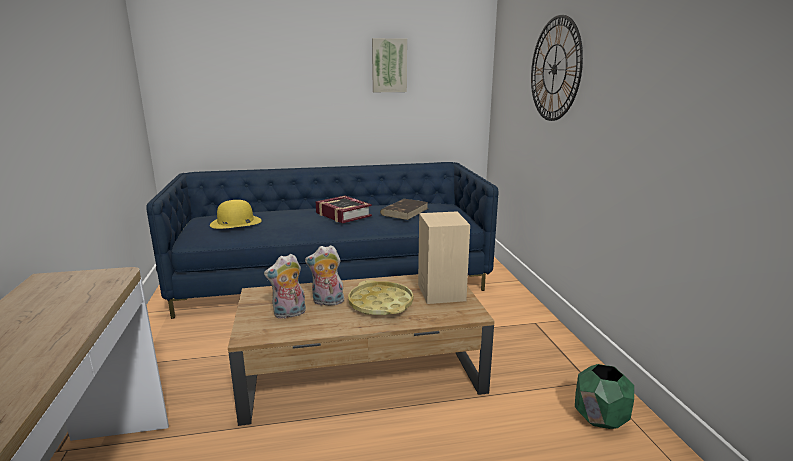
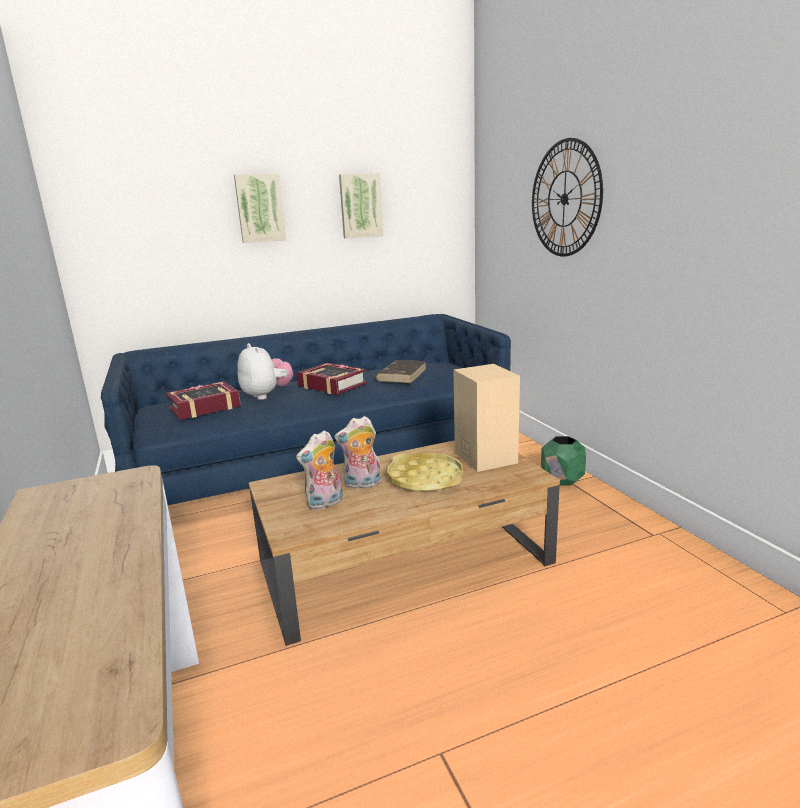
camera: 10 degrees left, 0 degrees up
yellow hat [210,200,262,229] -> book [166,381,241,420]
green planter [575,364,634,429] -> green planter moved to [541,436,586,485]
none -> picture [234,174,286,243]
none -> plush toy [237,343,293,400]

